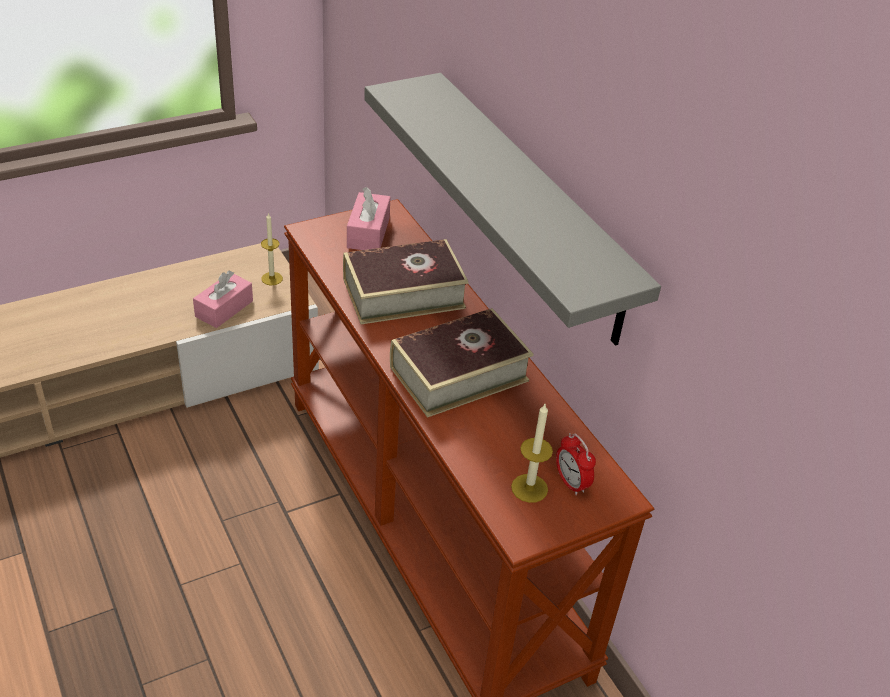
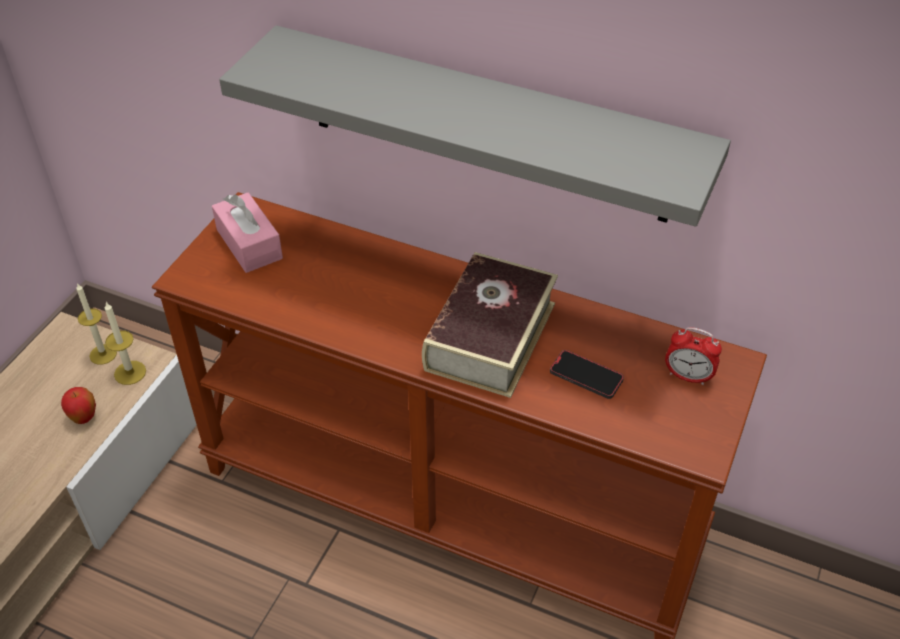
camera: 35 degrees left, 5 degrees up
pink tissue box [193,270,253,328] -> apple [61,387,96,424]
book [343,239,469,324] -> none
candle [511,404,553,503] -> candle moved to [105,302,146,385]
none -> phone [550,350,624,399]

